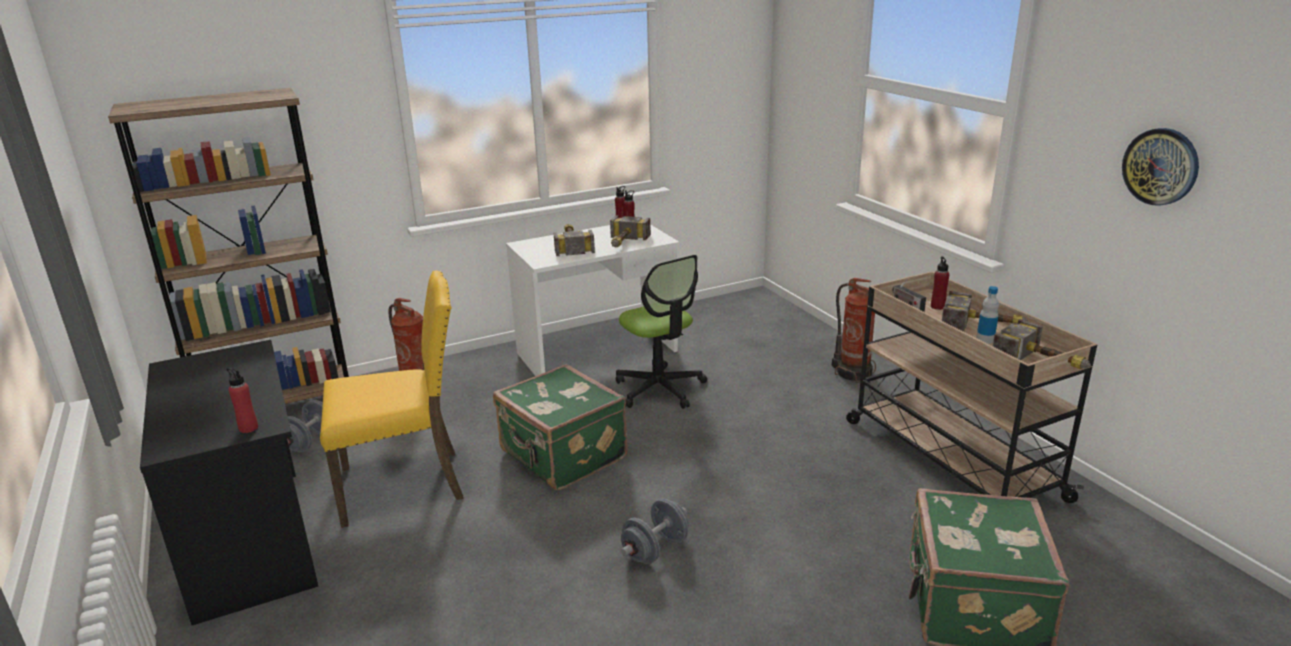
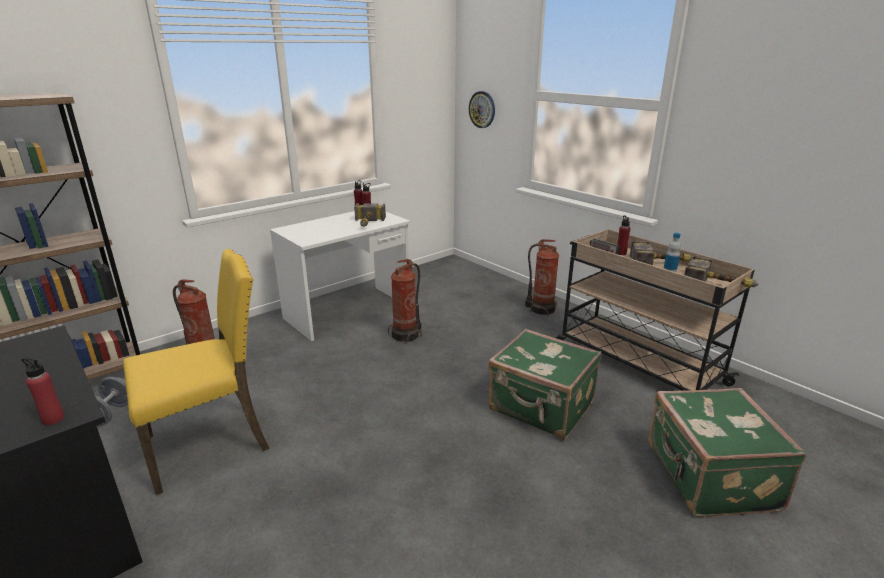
camera: 15 degrees left, 0 degrees up
green suitcase [493,364,628,490] -> green suitcase moved to [488,329,601,439]
hammer [554,224,595,256] -> none
office chair [616,255,707,409] -> fire extinguisher [388,259,422,344]
grey dumbbell [621,499,689,564] -> none
wall clock [1122,128,1199,206] -> wall clock moved to [469,91,495,128]

